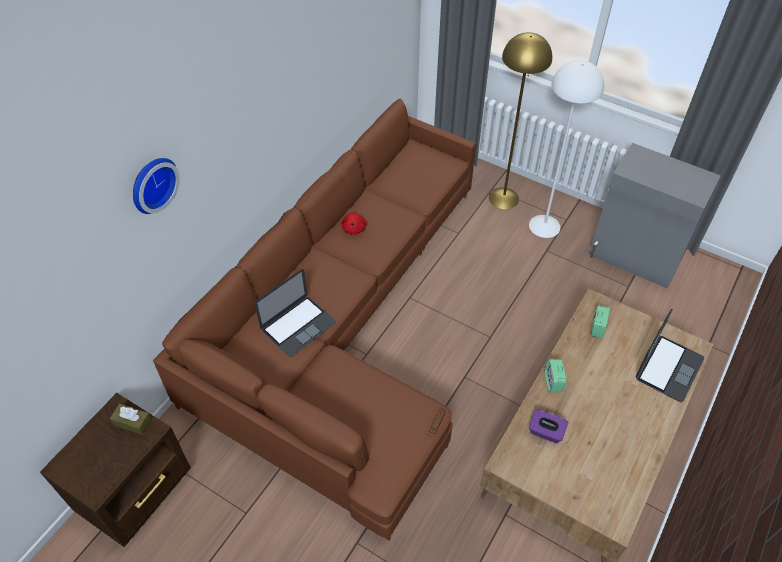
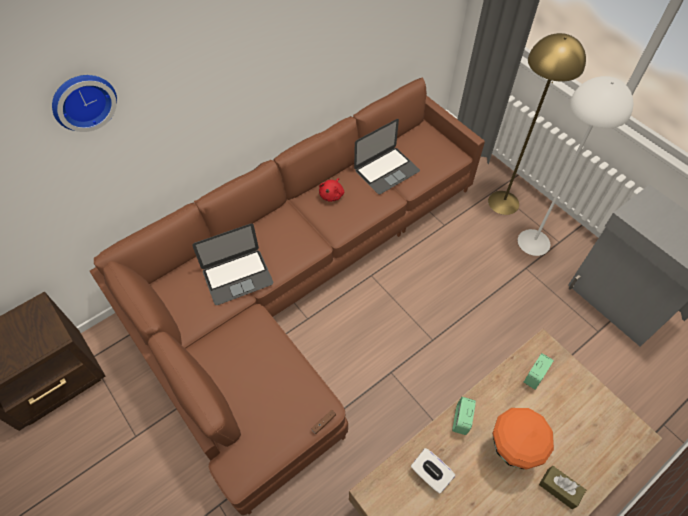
camera: 20 degrees right, 5 degrees up
brown tissue box [110,404,152,435] -> brown tissue box moved to [539,466,586,509]
purple tissue box [529,409,568,443] -> white tissue box [411,448,455,494]
laptop [636,309,704,402] -> laptop moved to [354,119,420,194]
none -> orange table lamp [492,408,554,470]

